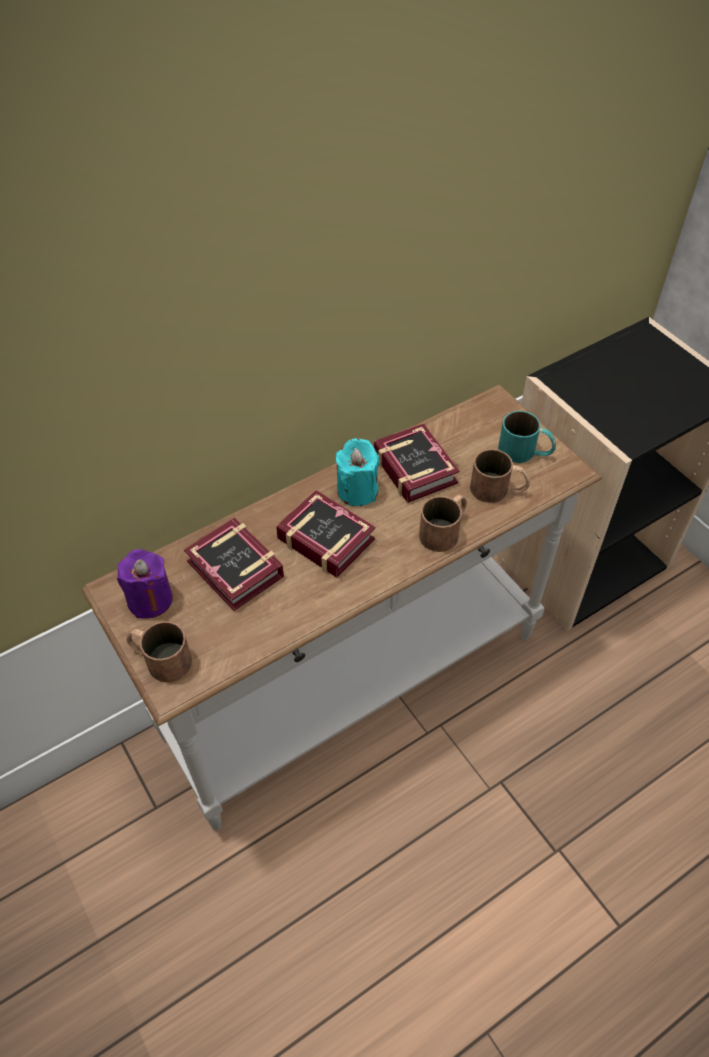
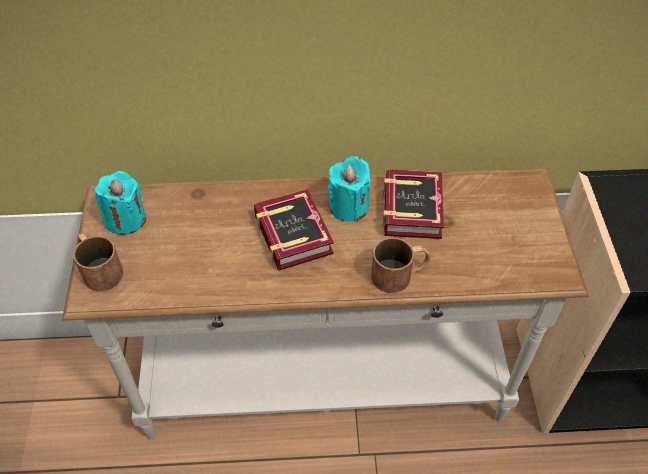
camera: 30 degrees right, 0 degrees up
purple candle [117,549,173,619] -> turquoise candle [95,171,146,235]
book [184,517,284,611] -> none
brown mug [470,449,530,503] -> none
turquoise mug [498,411,556,463] -> none

